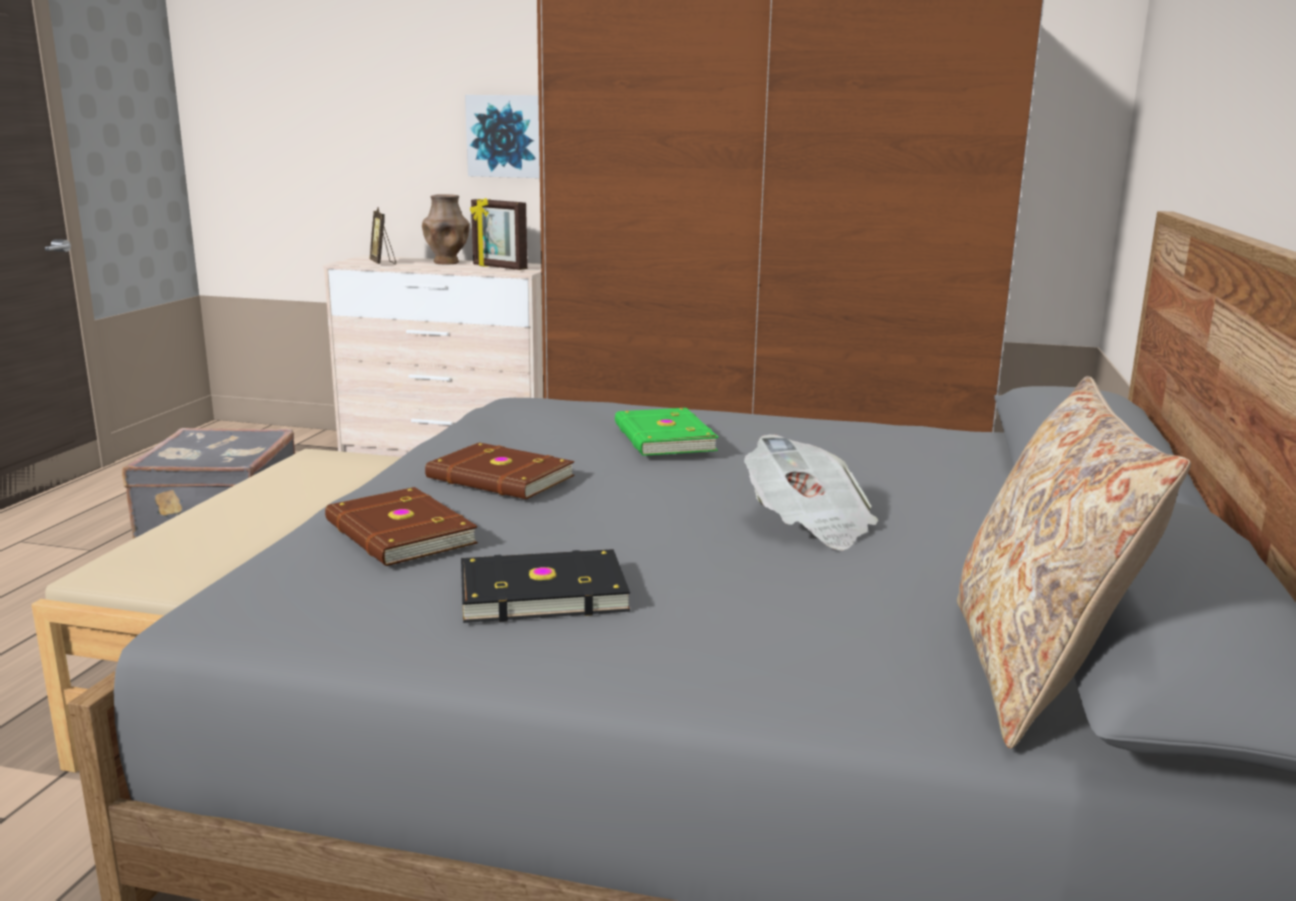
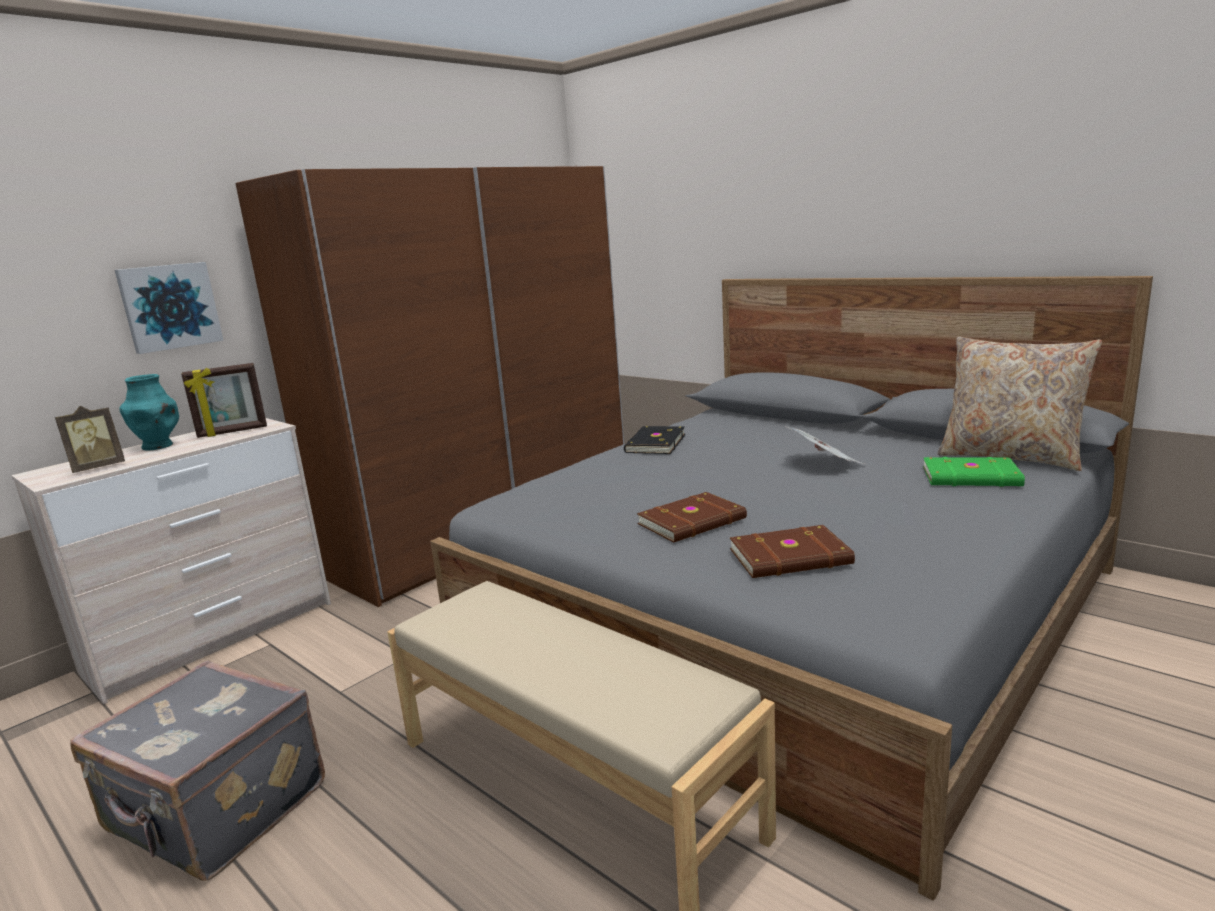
camera: 60 degrees left, 0 degrees up
picture frame [370,207,396,265] -> picture frame turned 45 degrees counterclockwise [55,406,125,473]
brown vase [422,194,469,264] -> turquoise vase [119,374,179,450]
black book [461,549,630,623] -> black book moved to [624,426,686,454]
green book [615,408,718,456] -> green book moved to [923,457,1025,487]

